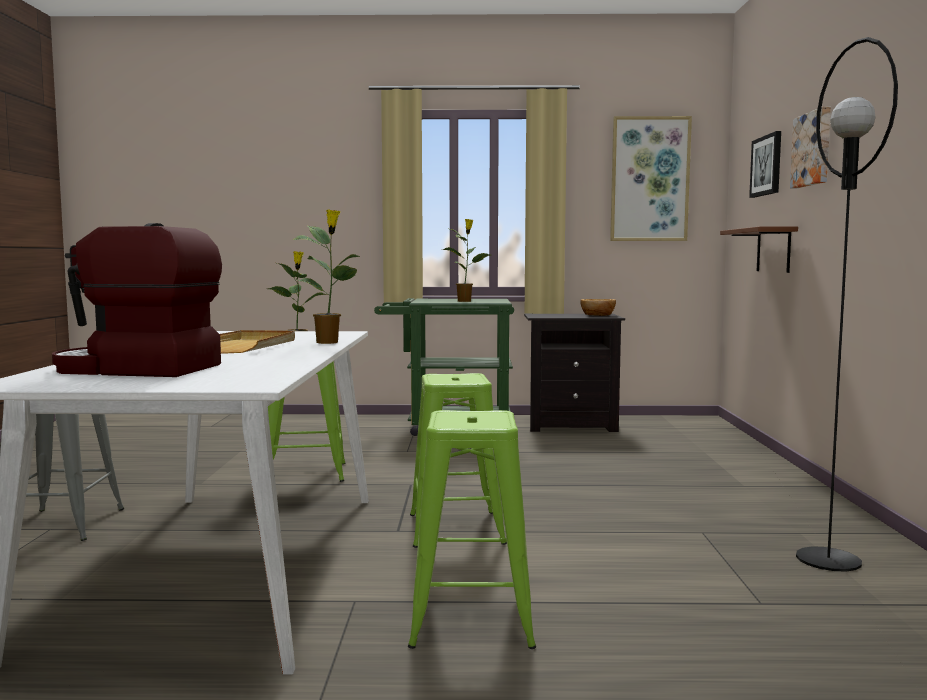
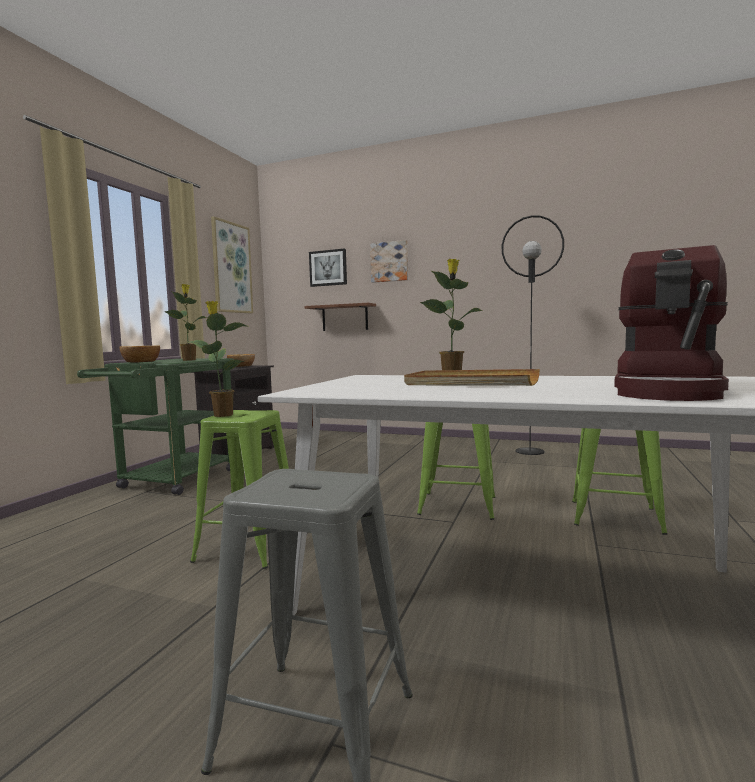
camera: 70 degrees left, 0 degrees up
none -> bowl [119,346,160,363]

